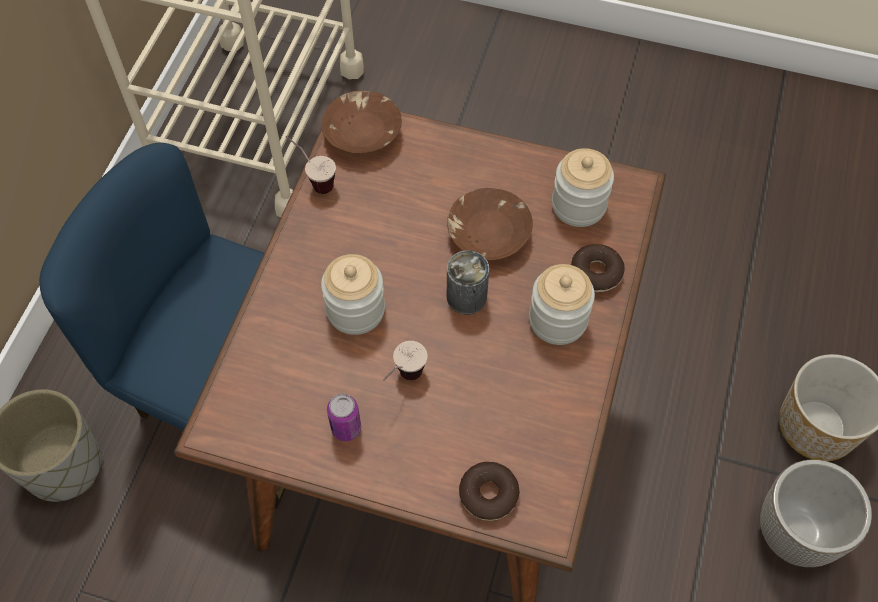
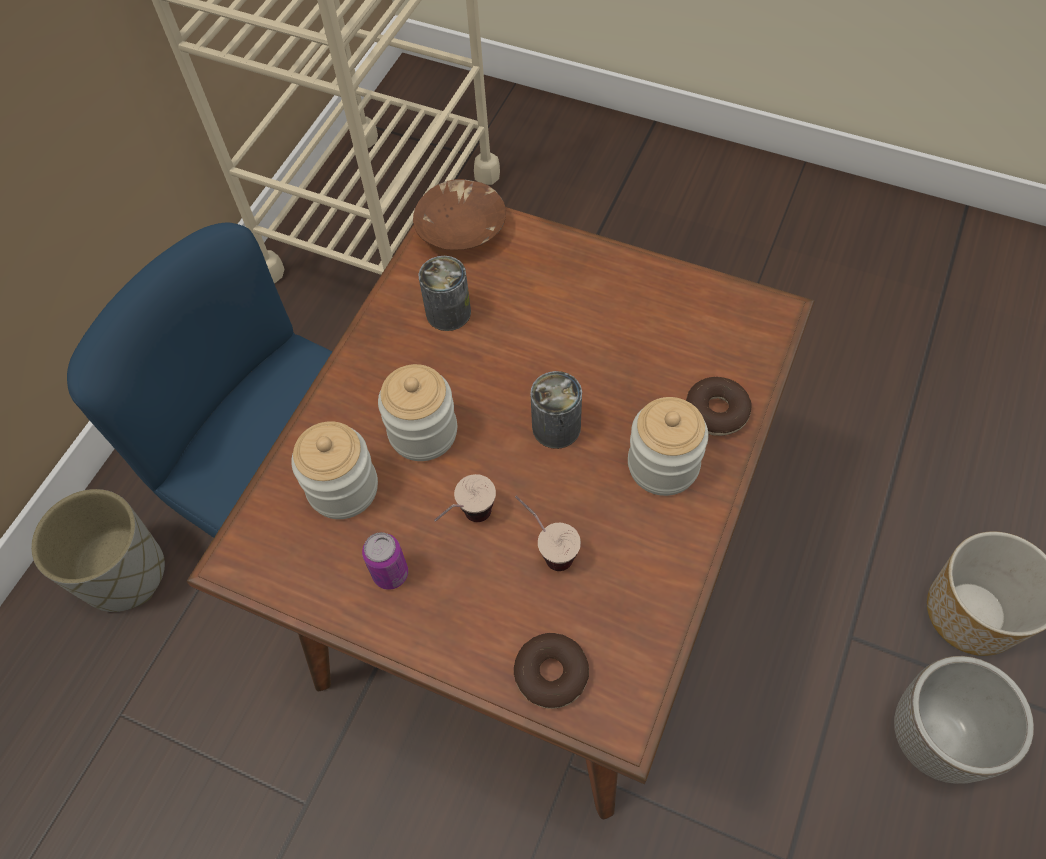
camera: 10 degrees right, 0 degrees up
cup [286,136,336,194] -> cup moved to [515,496,581,571]
brown bowl [447,188,533,261] -> none
jar [552,148,614,227] -> jar moved to [291,421,378,519]
none -> can [419,256,471,331]

